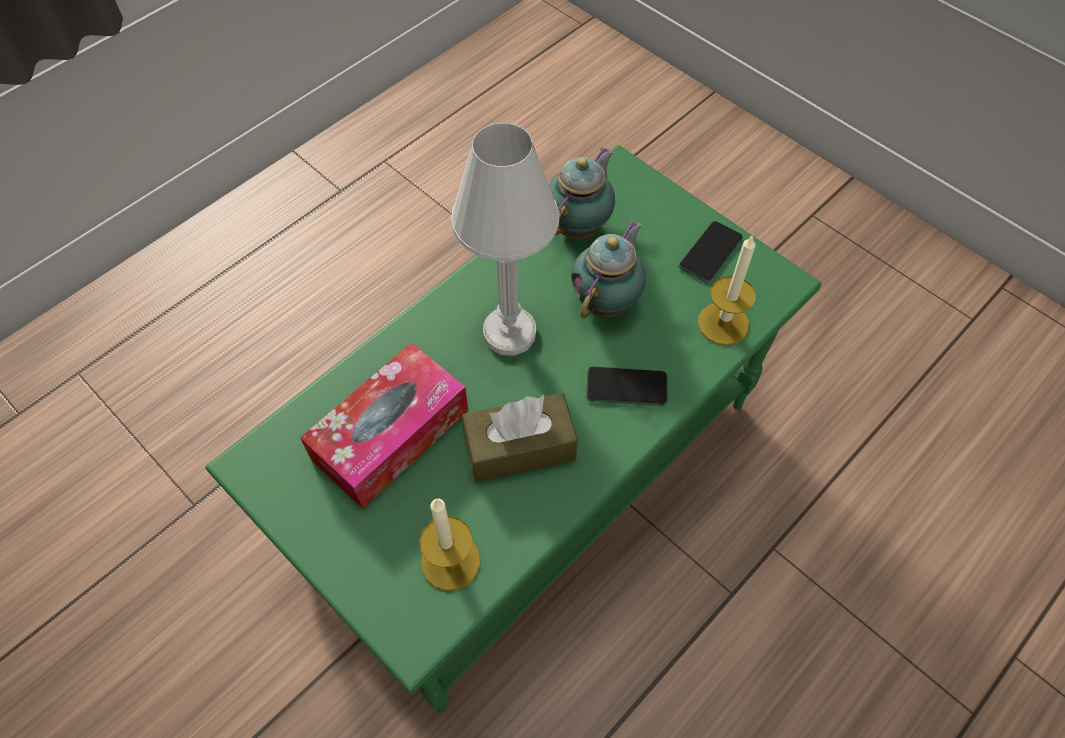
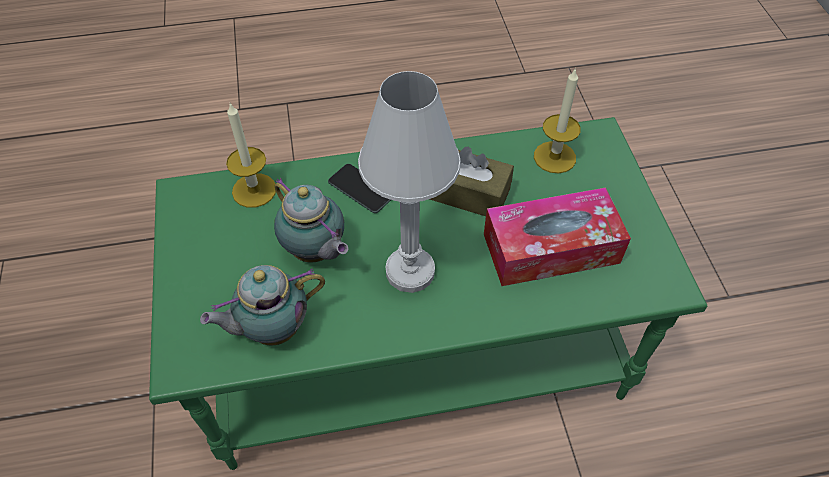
camera: 145 degrees left, 5 degrees down
teapot [571,221,646,318] -> teapot turned 105 degrees counterclockwise [274,178,348,262]
phone [679,221,743,282] -> none

